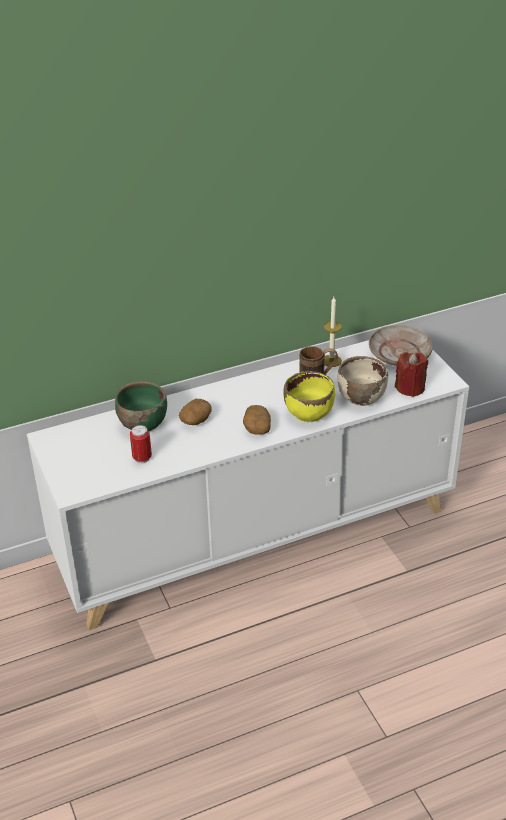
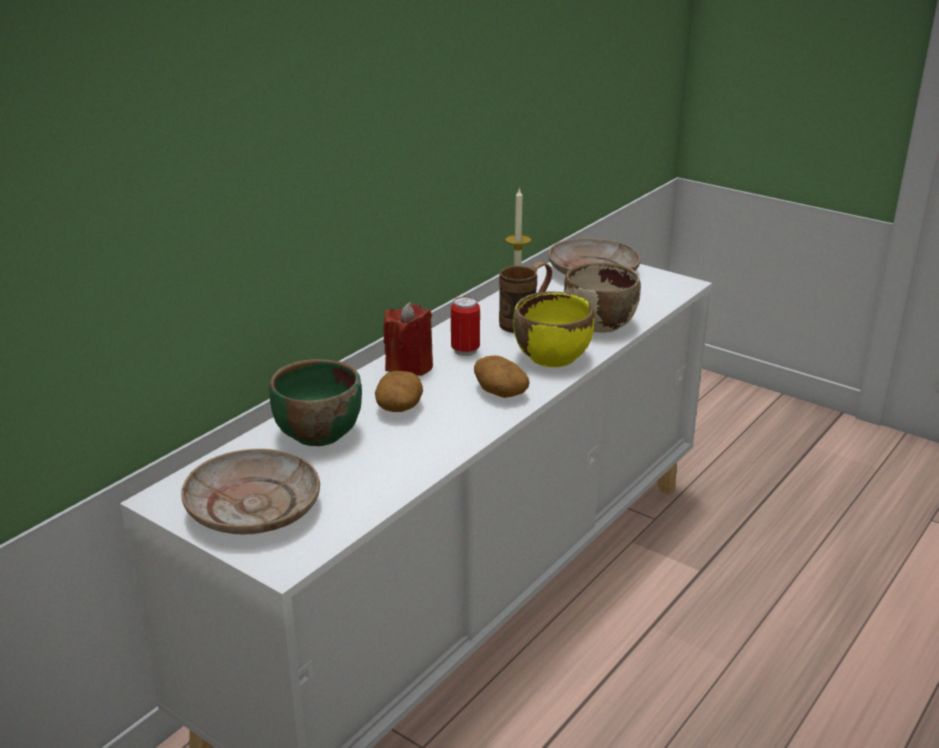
camera: 30 degrees left, 10 degrees down
can [130,425,152,463] -> can moved to [451,297,480,356]
red candle [395,352,428,397] -> red candle moved to [384,302,433,376]
none -> beige plate [181,449,320,534]

